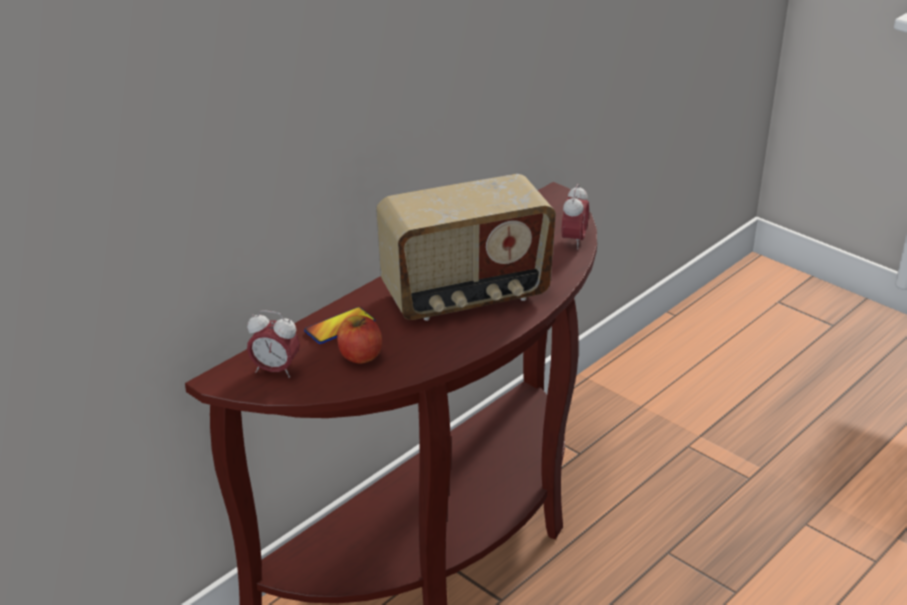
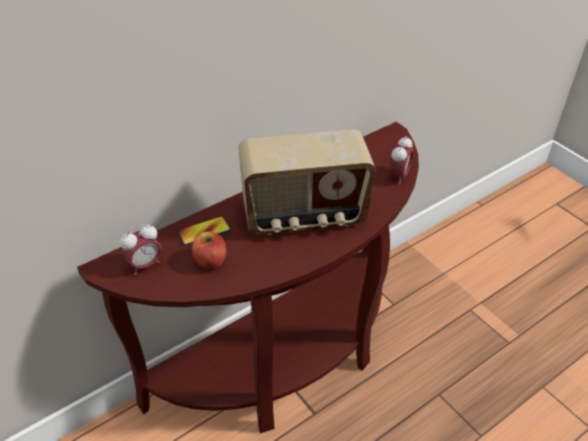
camera: 10 degrees right, 10 degrees up
alarm clock [247,310,300,378] -> alarm clock turned 60 degrees counterclockwise [120,224,162,275]

